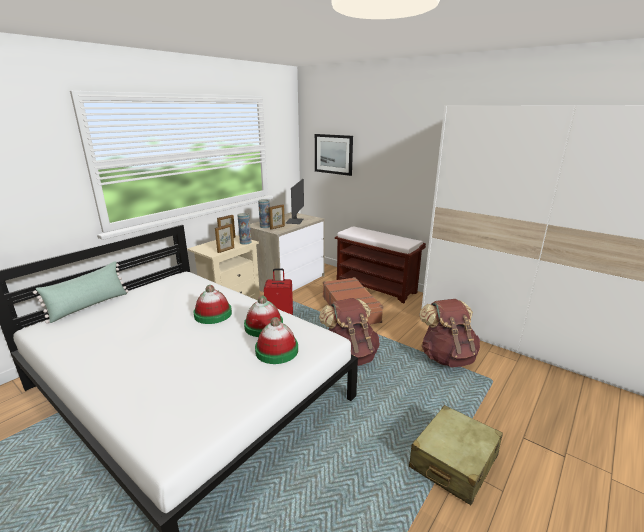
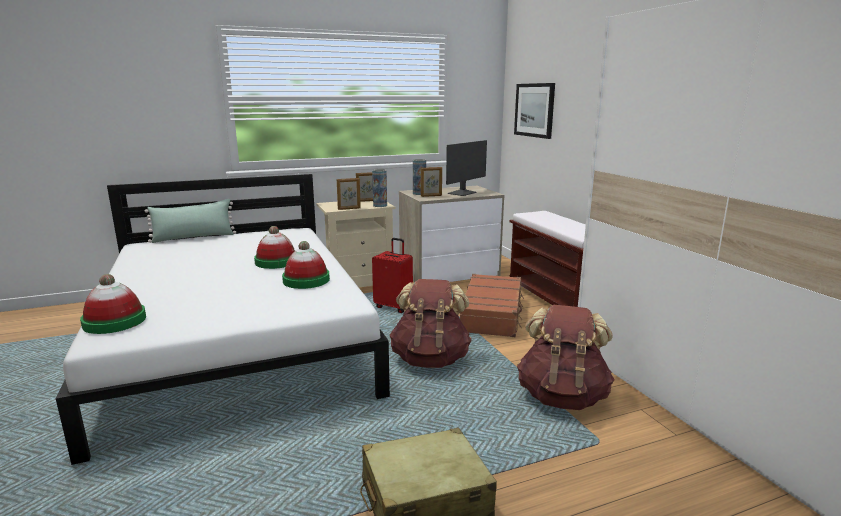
camera: 30 degrees right, 5 degrees down
hat [255,317,298,364] -> hat moved to [80,274,146,334]

